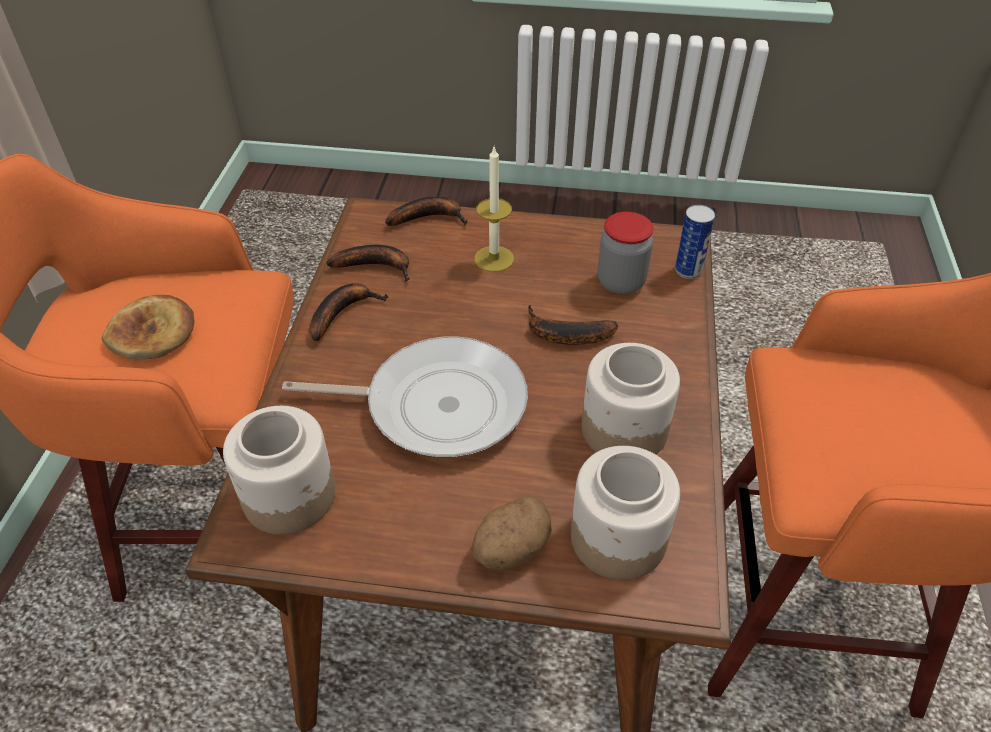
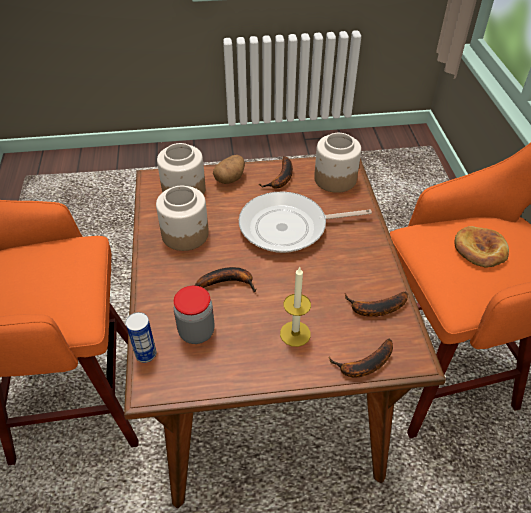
camera: 165 degrees right, 0 degrees up
banana [309,283,388,341] -> banana moved to [259,156,293,189]

